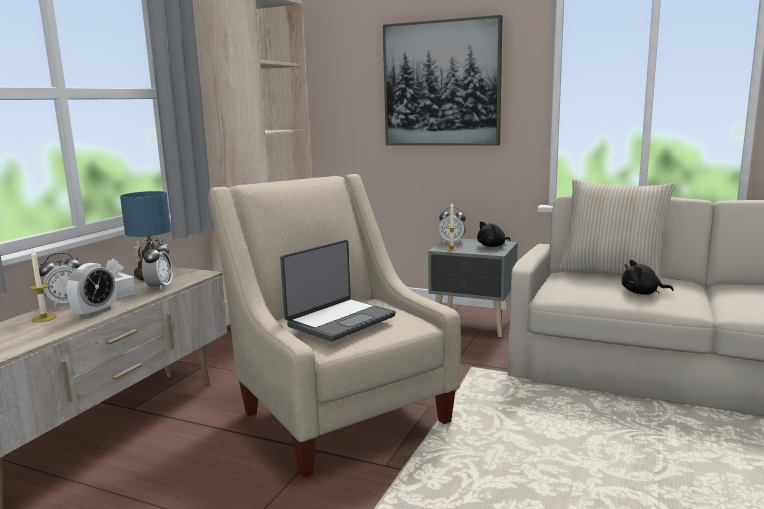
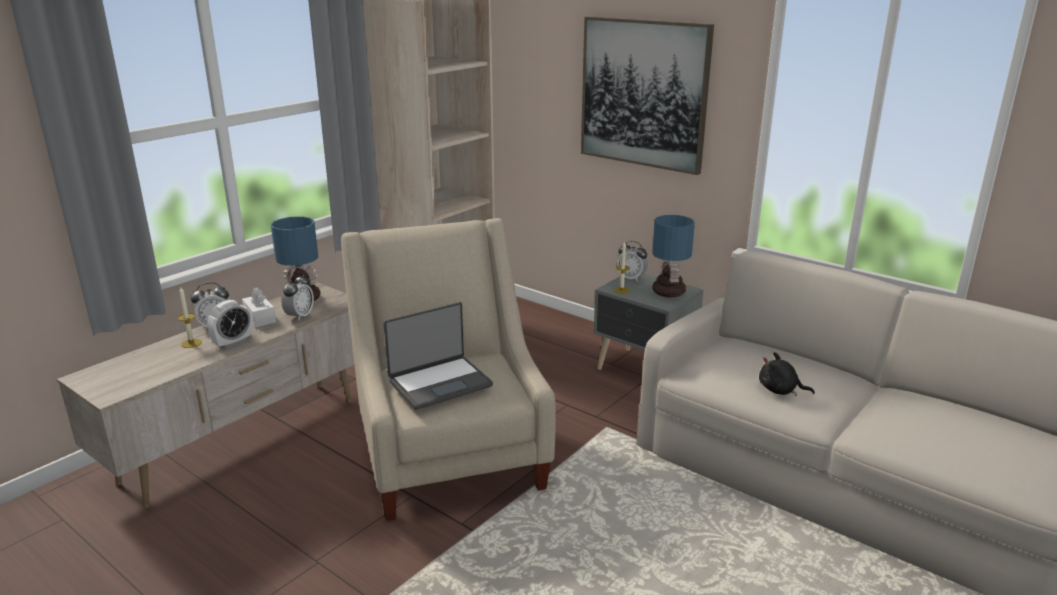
camera: 15 degrees right, 10 degrees up
black plush toy [477,221,511,247] -> table lamp [652,215,695,297]
beige pillow [558,179,676,283] -> none

